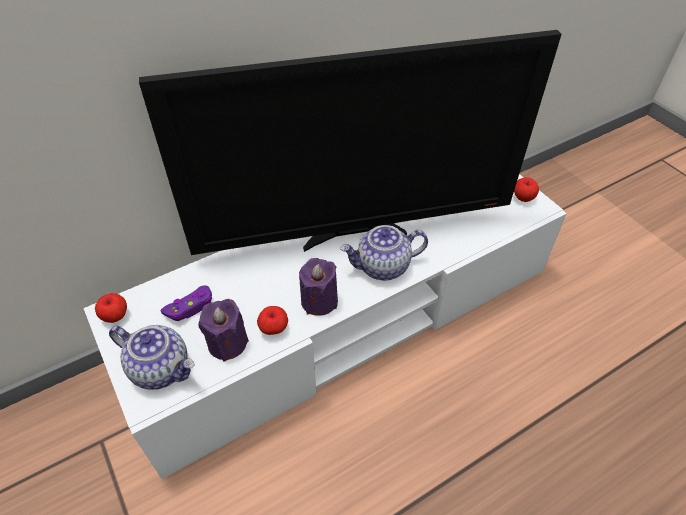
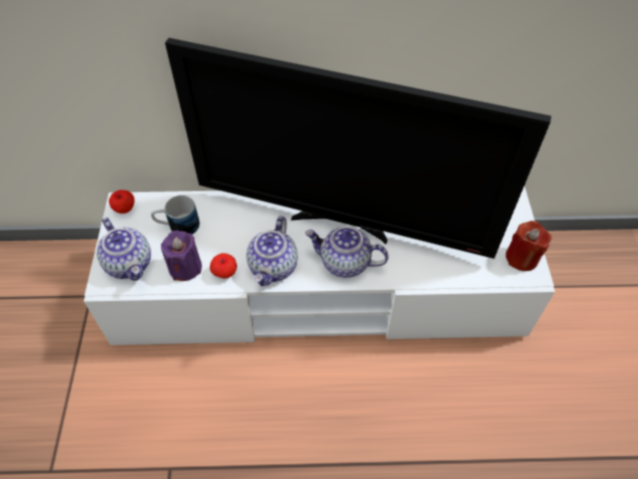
camera: 30 degrees right, 5 degrees up
purple game controller [161,285,212,321] -> mug [151,195,200,234]
purple candle [299,258,338,316] -> teapot [246,216,298,286]
apple [514,177,539,202] -> red candle [506,221,552,271]

